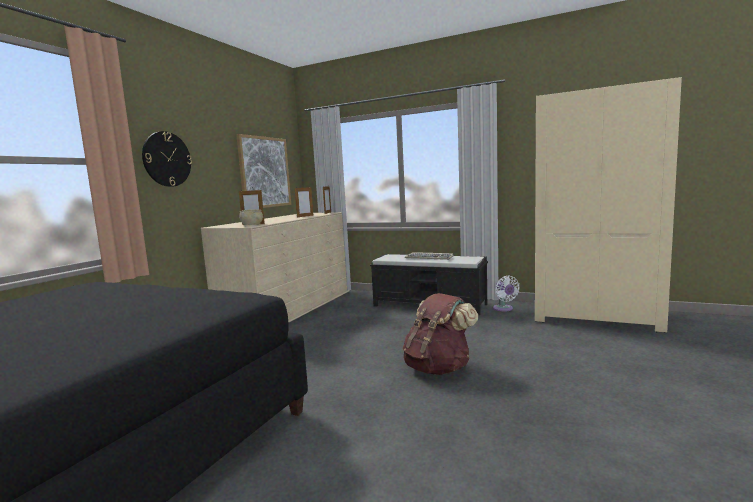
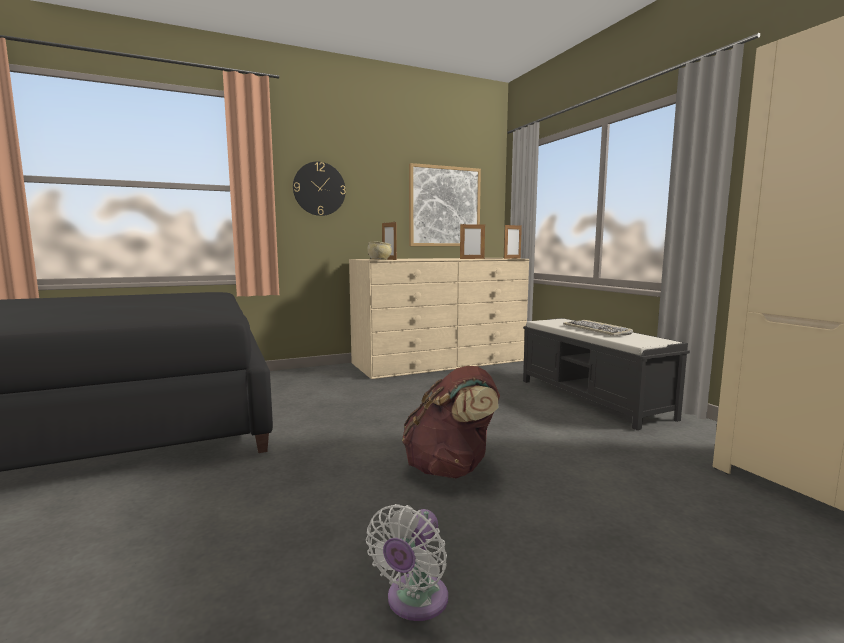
camera: 40 degrees right, 0 degrees up
white fan [493,276,520,312] -> white fan moved to [366,504,448,621]

